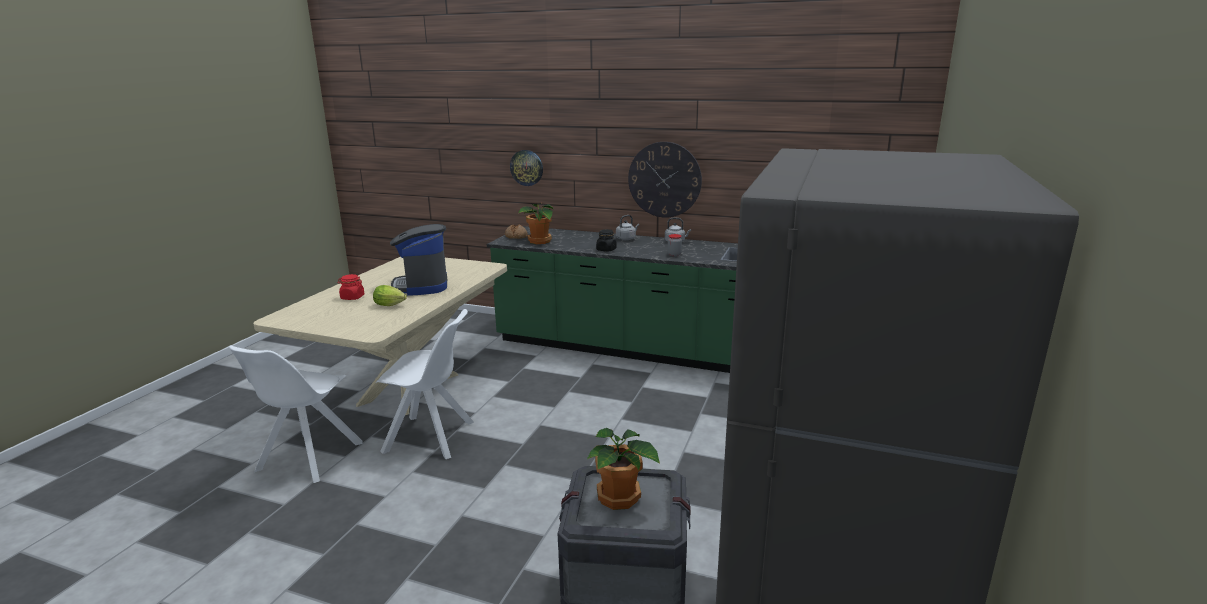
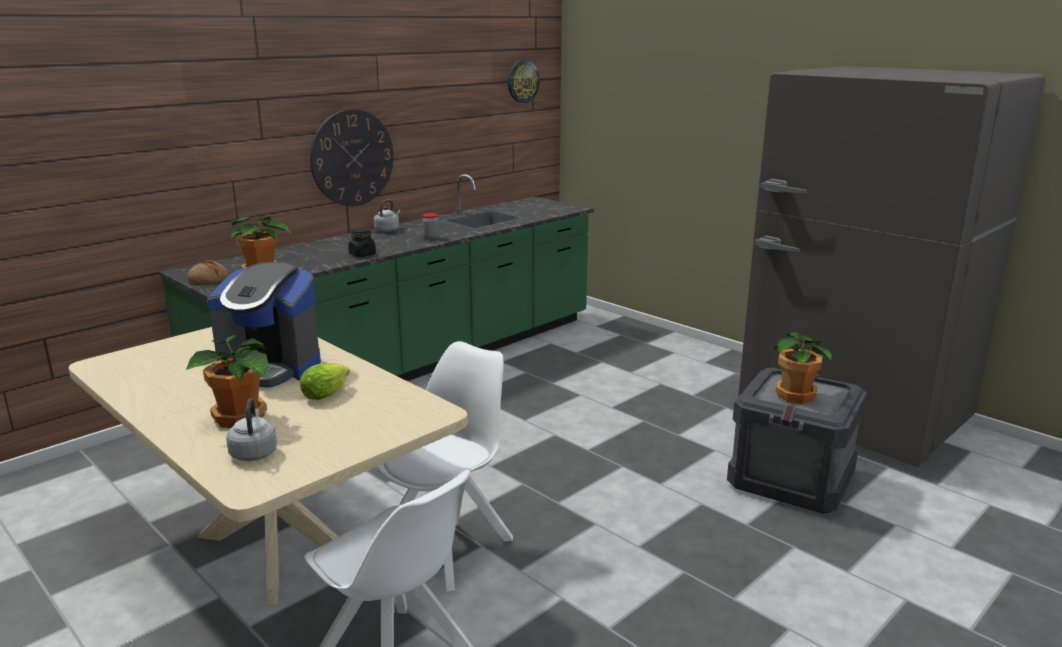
camera: 65 degrees left, 0 degrees up
red jar [338,274,364,300] -> potted plant [186,335,268,428]
wall clock [510,150,543,186] -> wall clock moved to [508,60,540,103]
grey kettle [616,215,639,240] -> grey kettle moved to [226,398,277,461]

